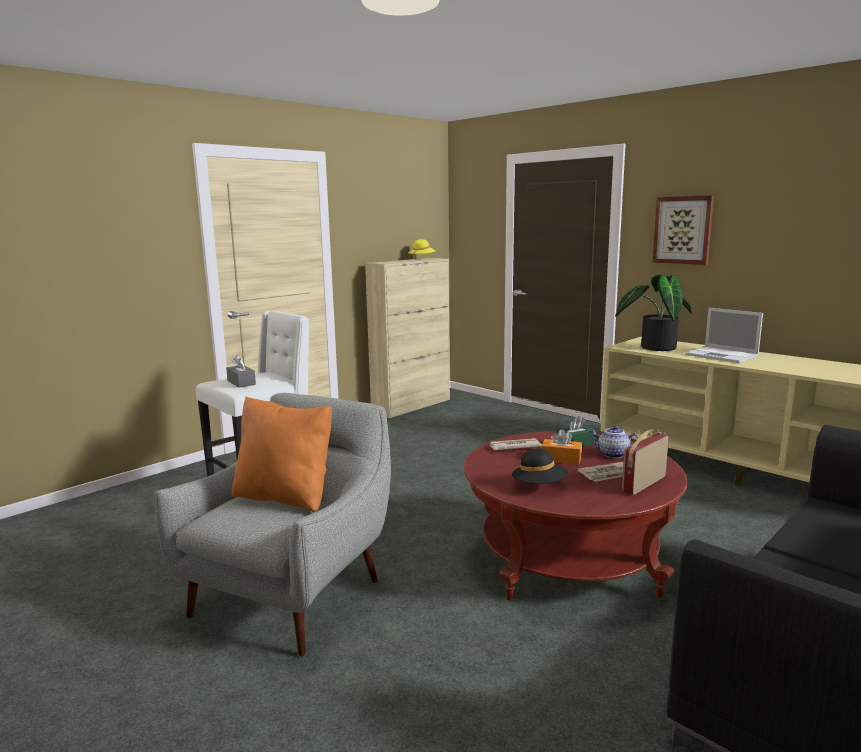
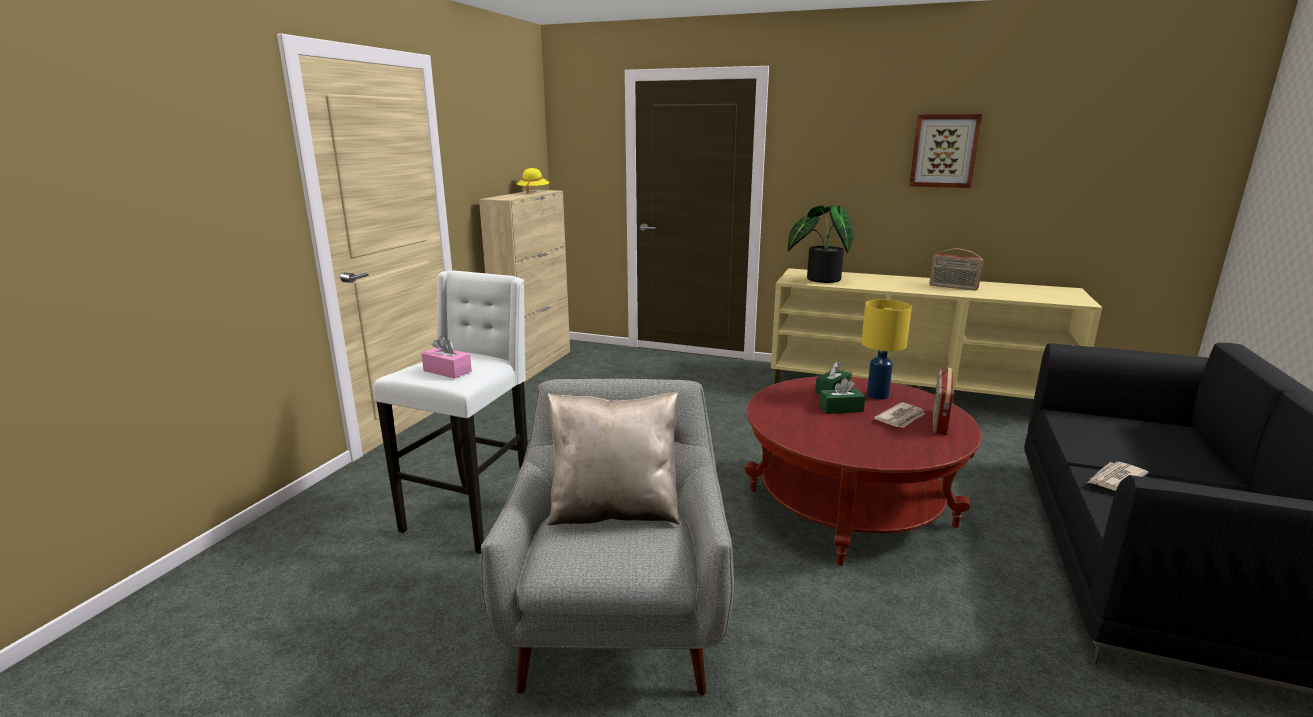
camera: 25 degrees left, 5 degrees up
grey tissue box [226,355,256,388] -> pink tissue box [421,336,472,379]
orange pillow [232,396,332,513] -> beige pillow [547,392,680,525]
newspaper [490,438,542,450] -> newspaper moved to [1087,462,1149,491]
black hat [512,448,568,483] -> none
orange tissue box [541,429,582,465] -> green tissue box [819,378,866,414]
teapot [590,426,639,458] -> yellow table lamp [861,299,912,400]
picture [652,195,714,265] -> picture moved to [909,114,982,188]
laptop [686,308,763,363] -> none
none -> radio [930,249,983,290]

